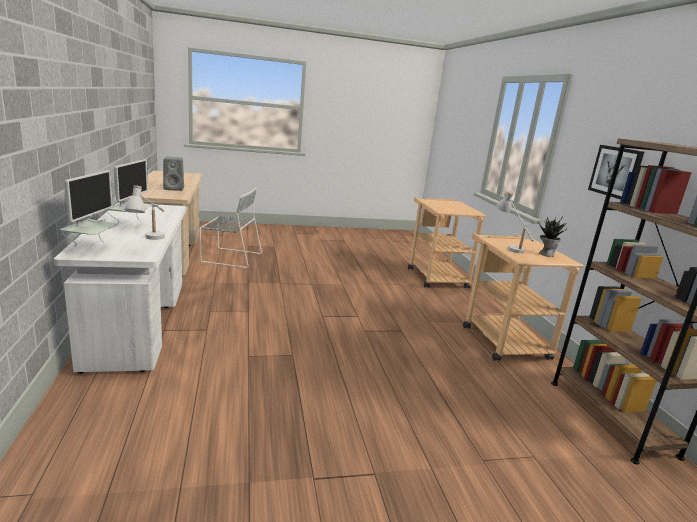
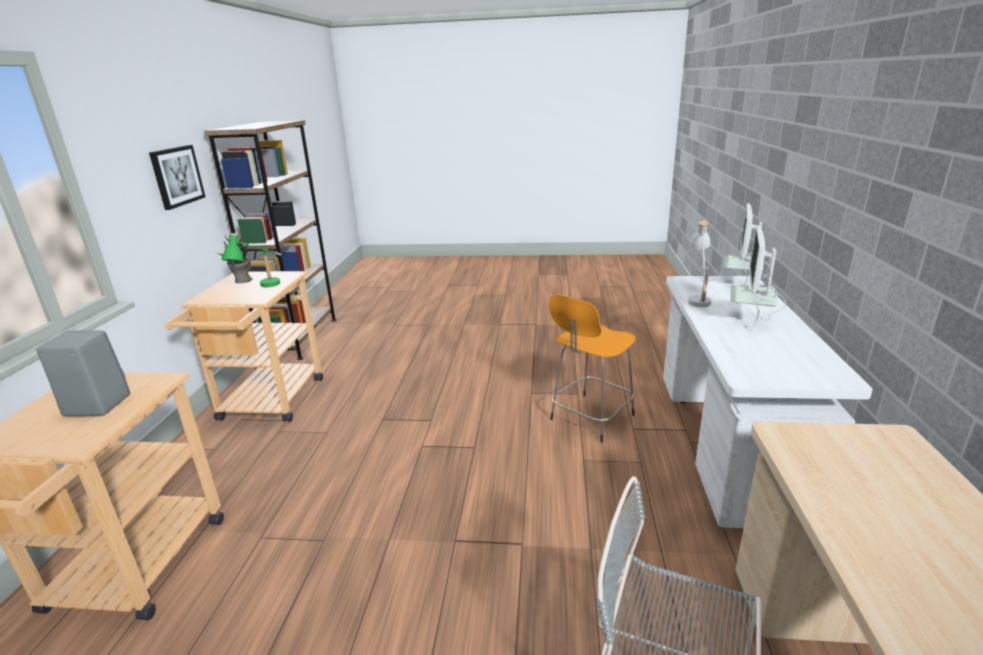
camera: 160 degrees left, 5 degrees up
grey speaker [163,157,184,191] -> grey speaker moved to [36,330,130,416]
white table lamp [497,191,534,253] -> green table lamp [221,233,282,287]
none -> orange stool [549,294,636,442]

